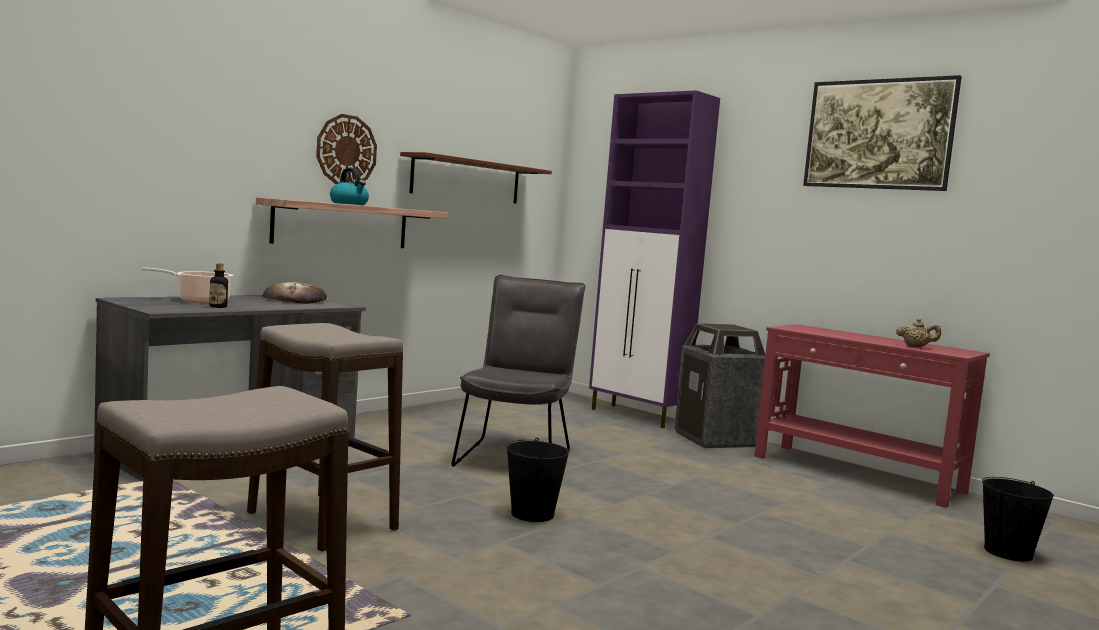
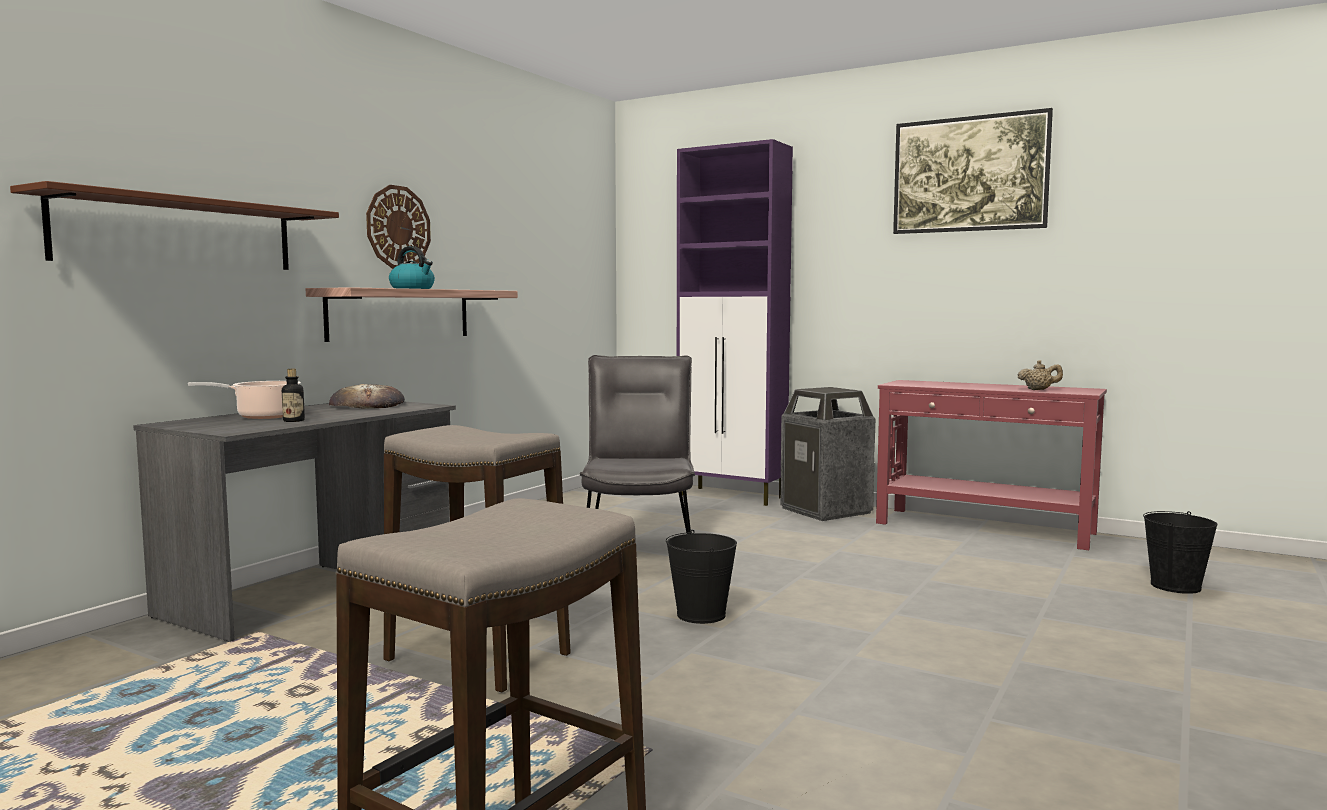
camera: 10 degrees left, 0 degrees up
brown shelf [400,152,552,204] -> brown shelf moved to [10,181,339,270]

